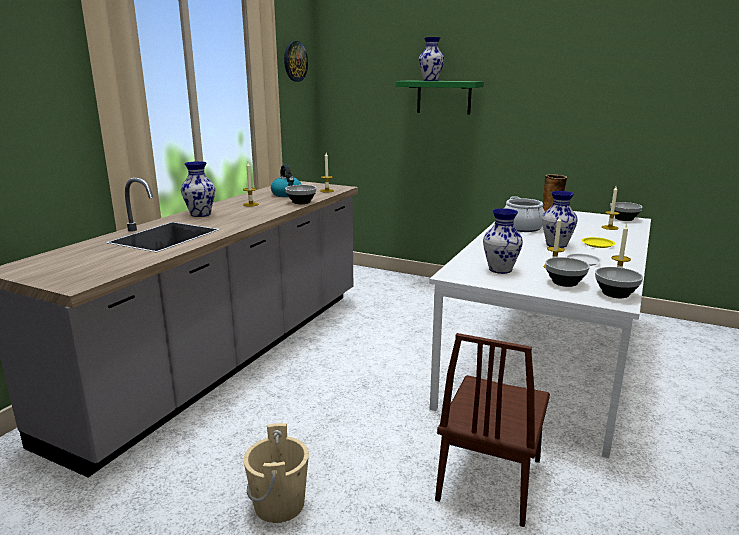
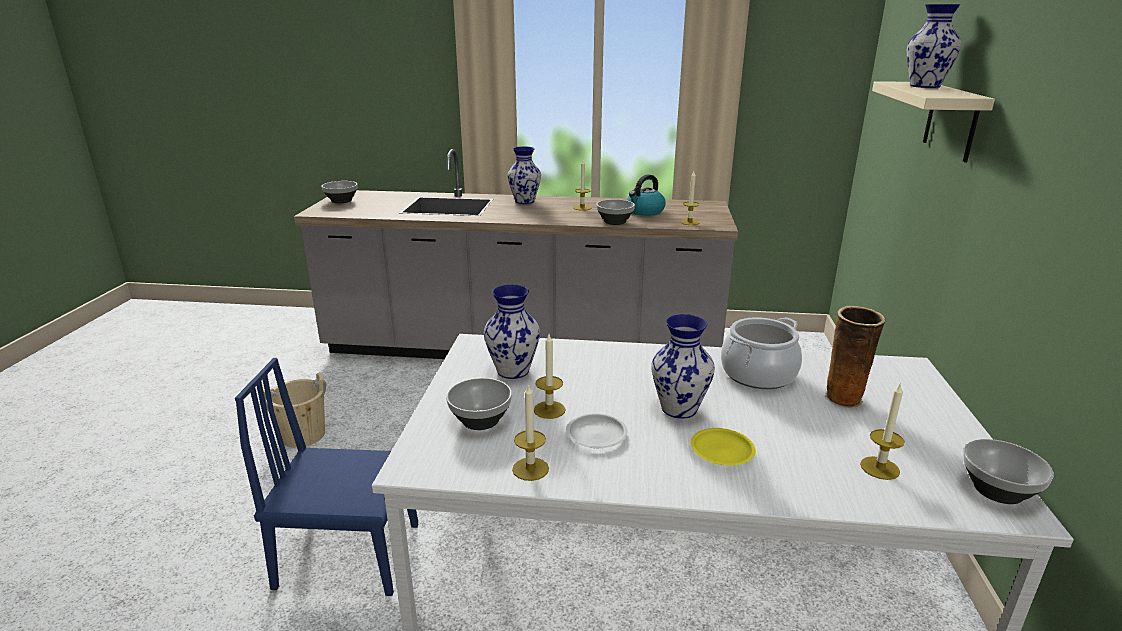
camera: 70 degrees right, 5 degrees up
wall clock [284,41,308,82] -> none
green shelf [396,81,484,115] -> beige shelf [872,81,995,162]
brown chair [435,333,550,527] -> blue chair [235,358,418,596]
bowl [595,267,643,298] -> bowl moved to [322,181,358,203]

